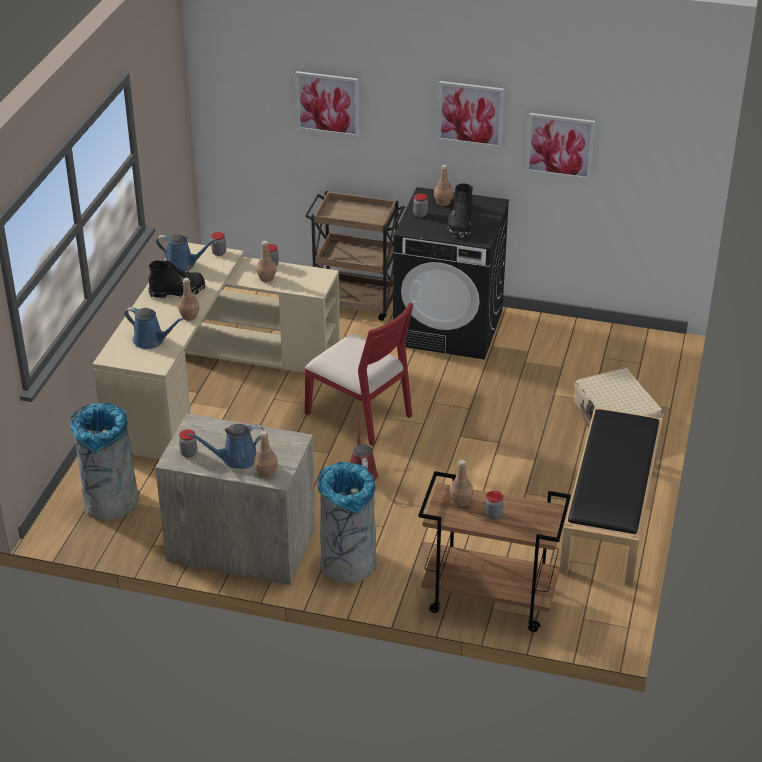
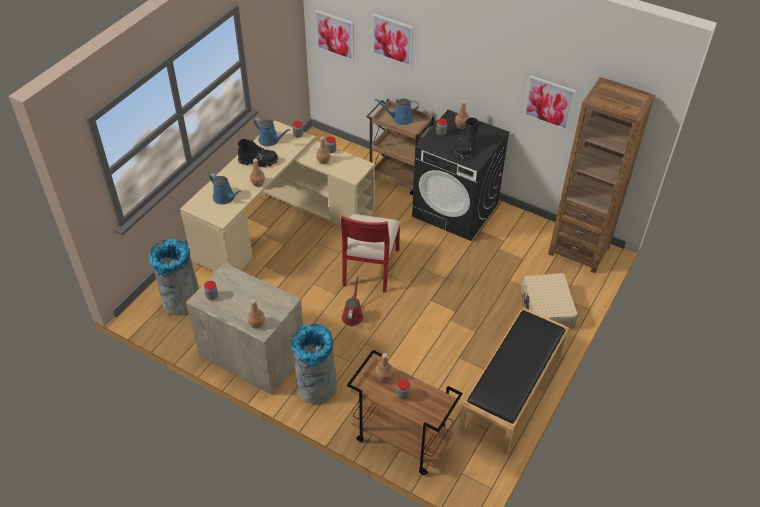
camera: 15 degrees right, 10 degrees up
blue watering can [188,424,264,469] -> blue watering can moved to [375,98,419,125]
red chair [305,302,413,446] -> red chair turned 45 degrees clockwise [341,214,400,292]
picture [438,81,504,148] -> picture moved to [315,10,354,61]
none -> brown bookcase [548,77,655,273]

